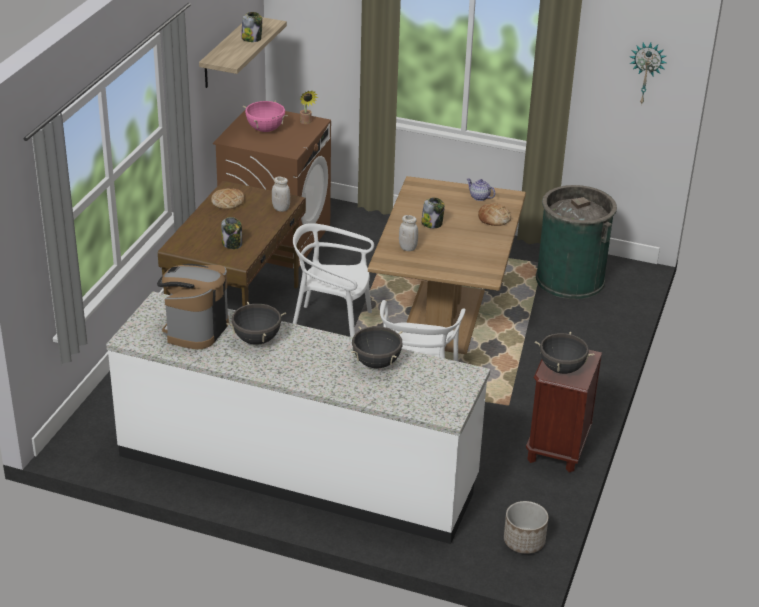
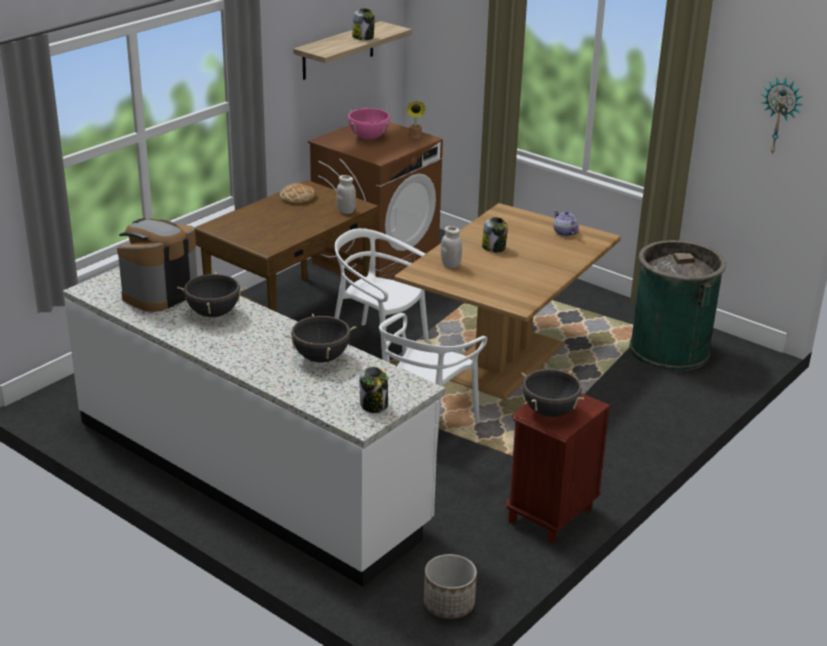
camera: 20 degrees right, 5 degrees down
jar [221,217,242,249] -> jar moved to [360,367,388,413]
bread [478,203,511,226] -> none

